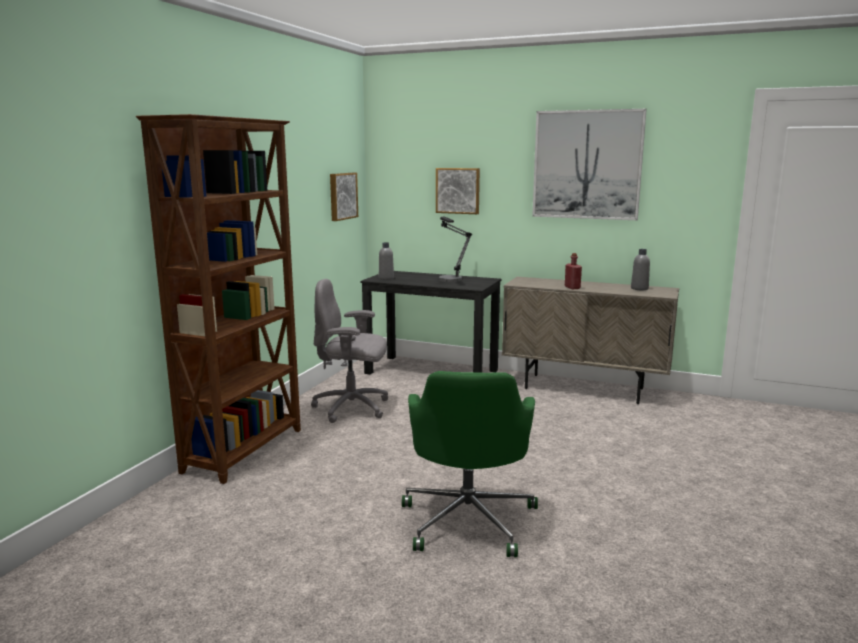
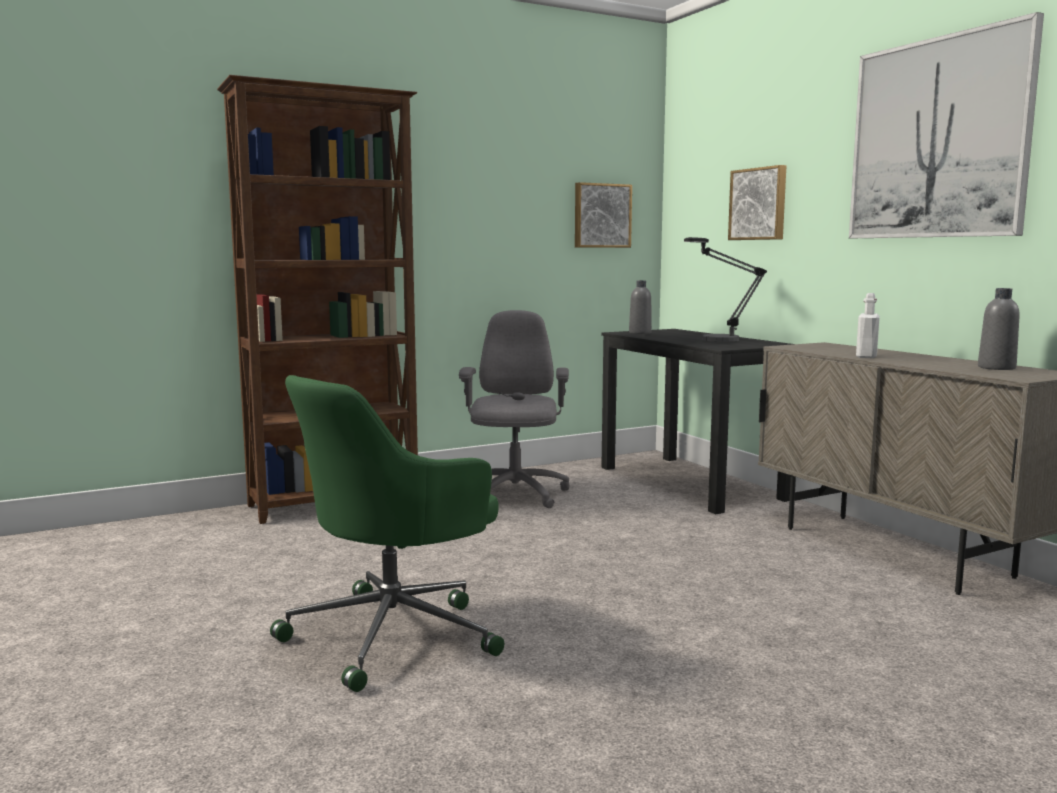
camera: 40 degrees right, 5 degrees down
grey office chair [311,279,388,423] -> grey office chair turned 45 degrees clockwise [459,310,570,508]
red bottle [565,253,582,289] -> white bottle [856,293,880,358]

